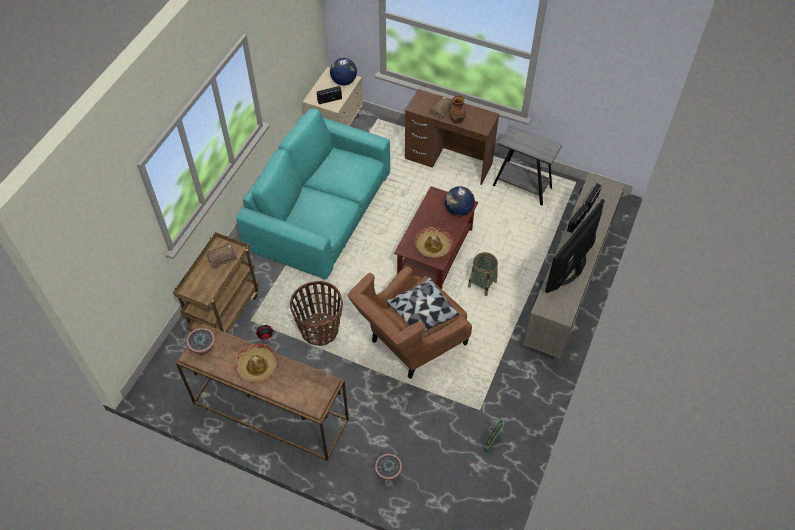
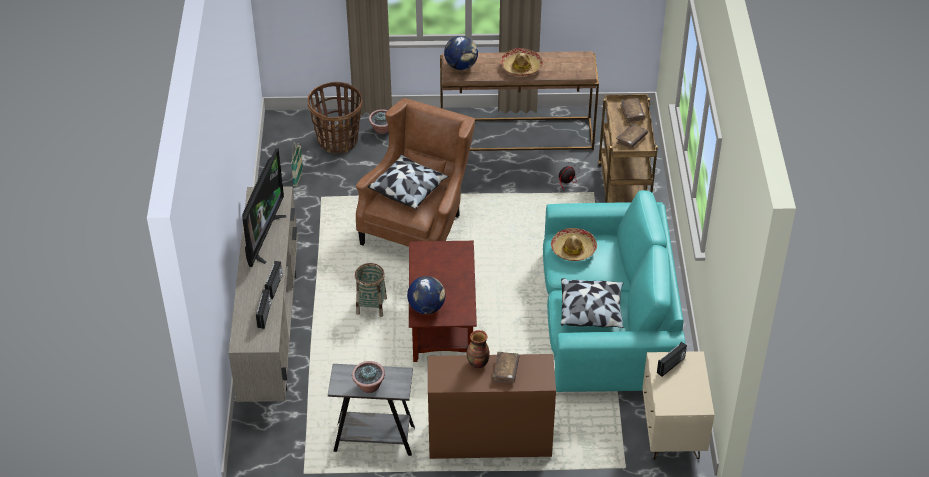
camera: 155 degrees right, 10 degrees down
potted plant [186,328,215,355] -> potted plant moved to [352,361,385,393]
basket [290,281,343,346] -> basket moved to [307,82,363,154]
globe [330,58,357,86] -> globe moved to [444,36,478,70]
hat [414,227,453,258] -> hat moved to [551,228,597,261]
none -> pillow [561,278,624,328]
none -> brown book [620,98,645,123]

